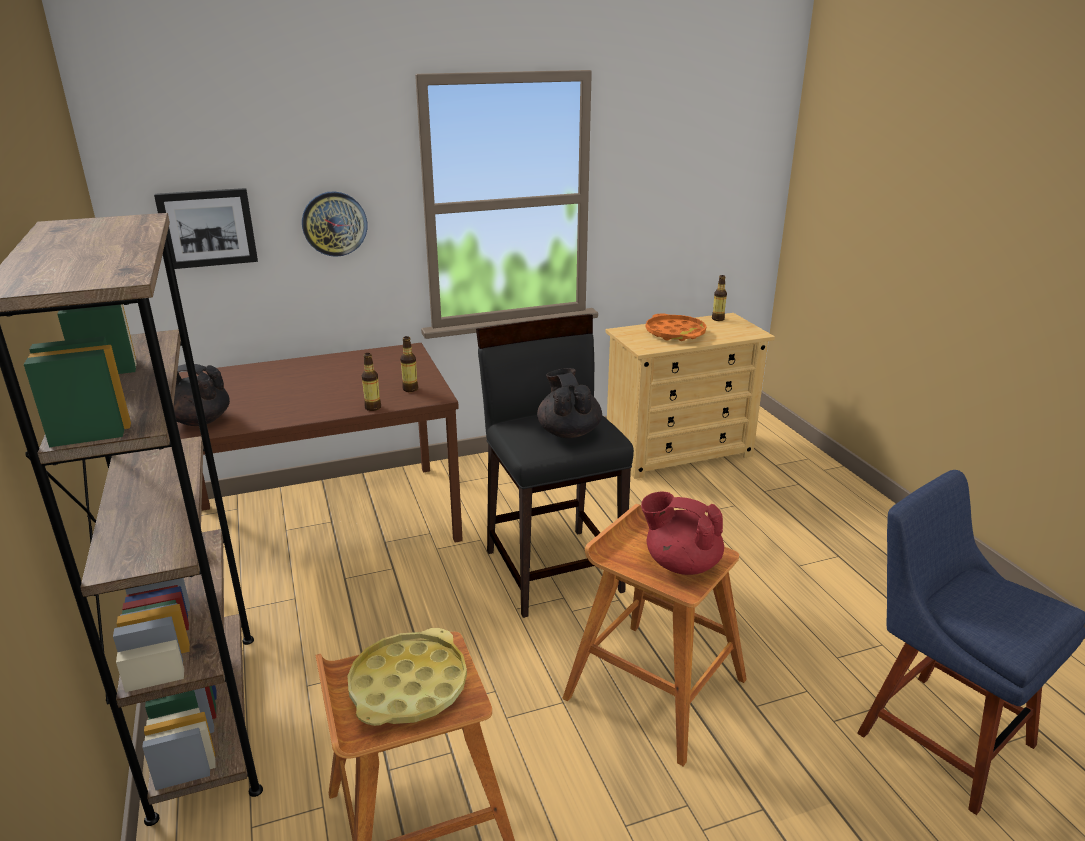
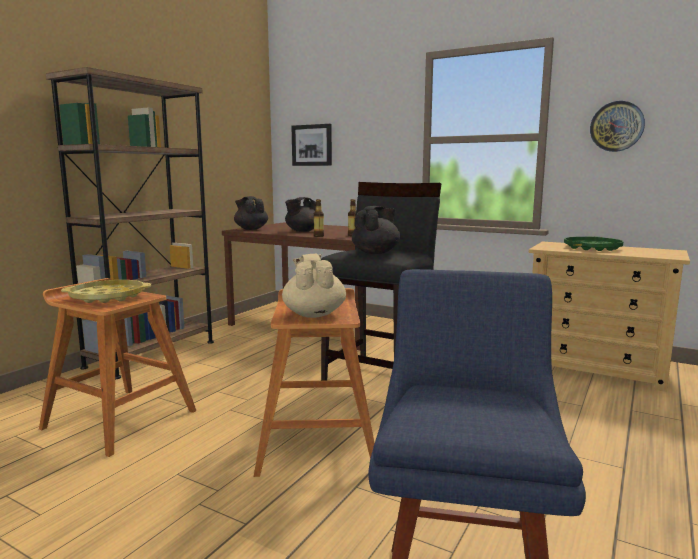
camera: 50 degrees right, 15 degrees down
wall clock [302,191,367,257] -> wall clock moved to [590,101,645,152]
red teapot [641,492,724,575] -> beige teapot [282,254,346,318]
orange tray [646,313,706,341] -> green tray [564,236,623,251]
bottle [712,275,727,321] -> none
none -> black teapot [285,197,316,232]

